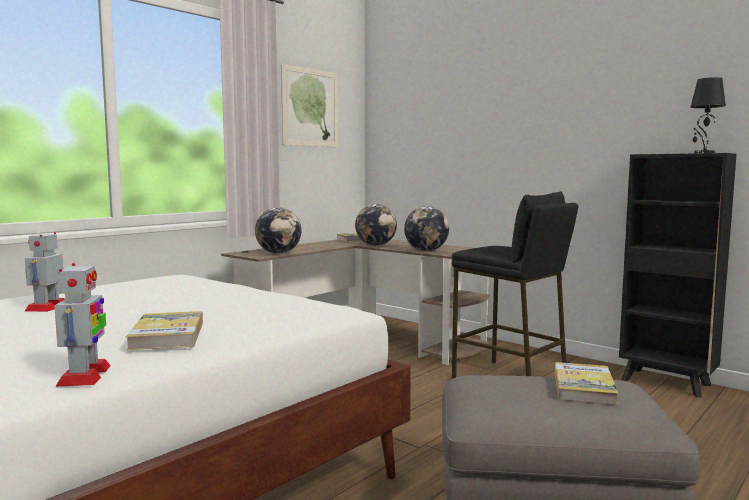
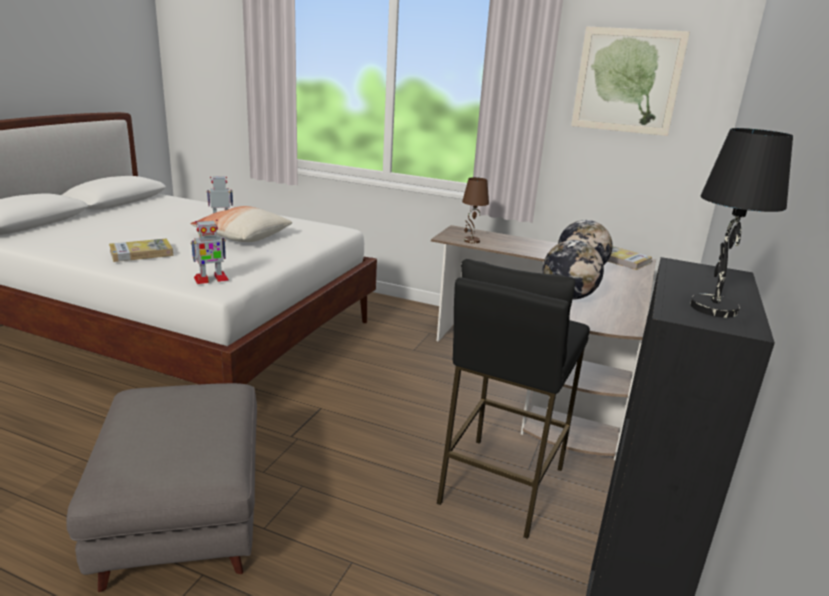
camera: 70 degrees right, 15 degrees up
toy robot [55,263,111,387] -> toy robot moved to [191,219,229,284]
globe [255,207,301,254] -> brown table lamp [462,177,489,244]
book [555,362,619,405] -> none
none -> pillow [191,206,292,242]

